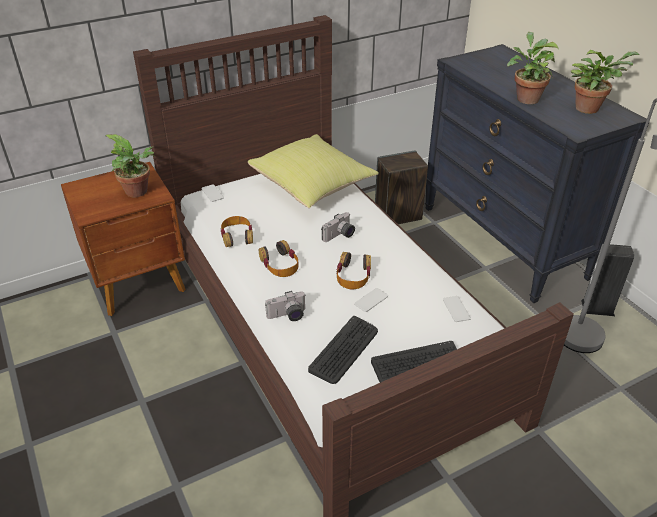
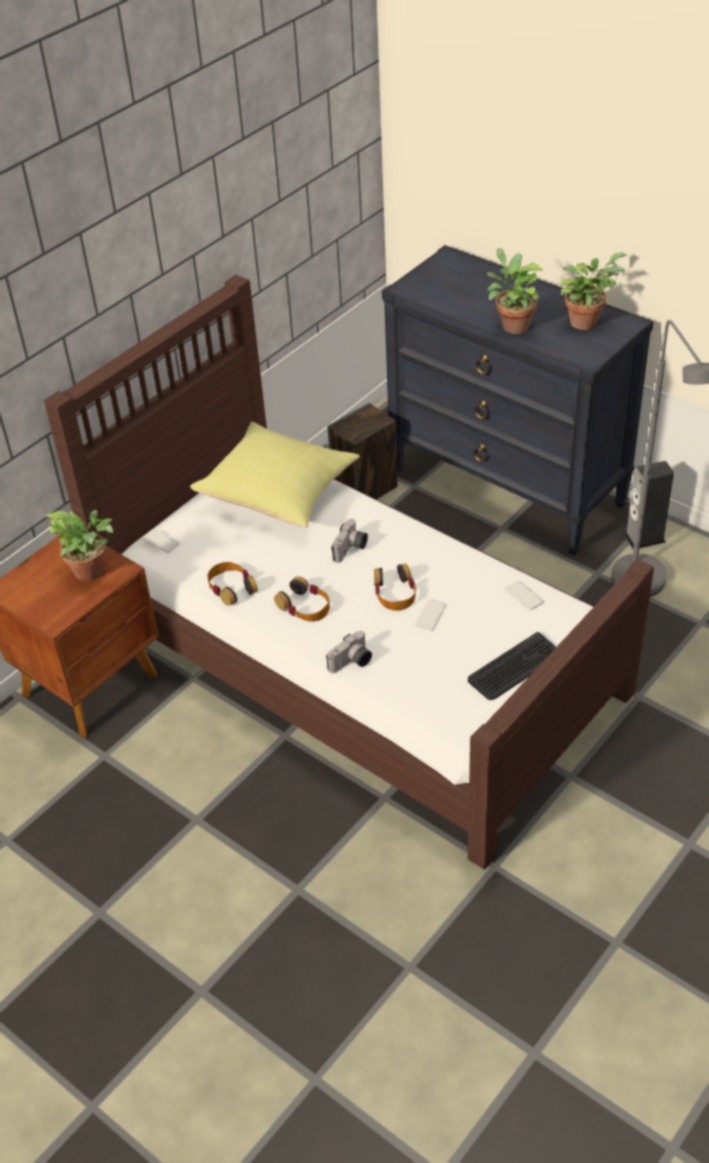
camera: 20 degrees left, 5 degrees up
keyboard [308,316,378,384] -> none

